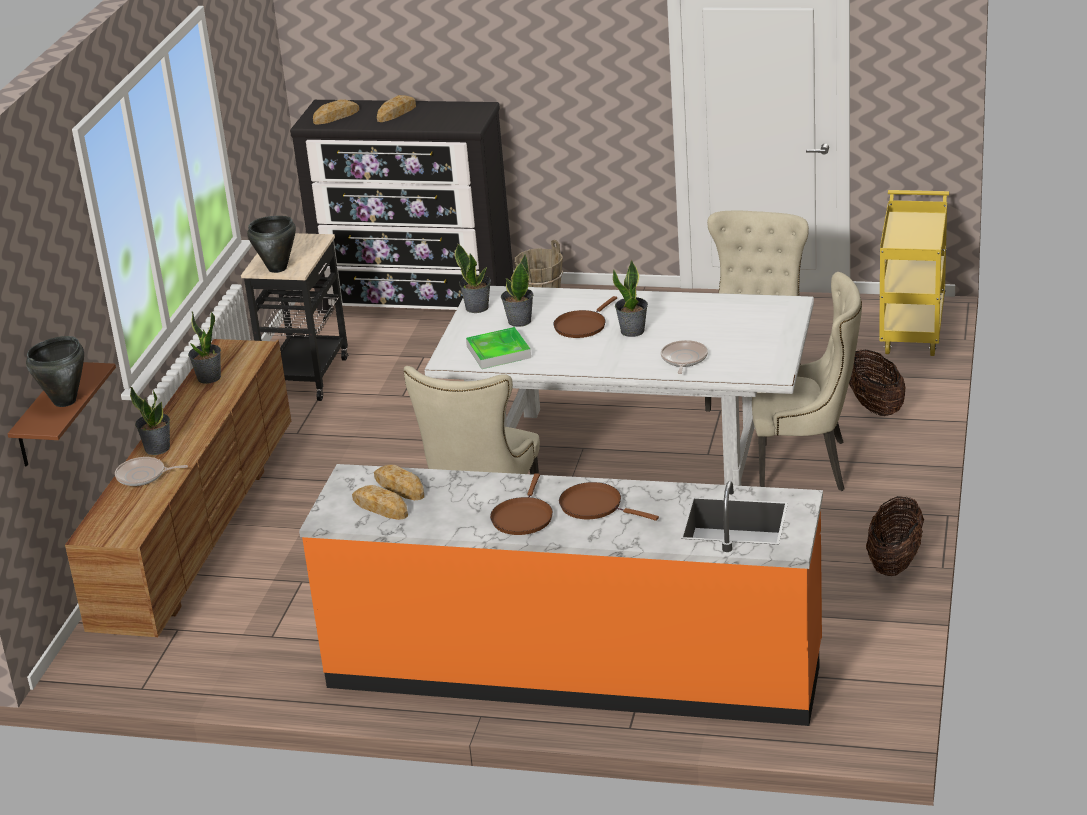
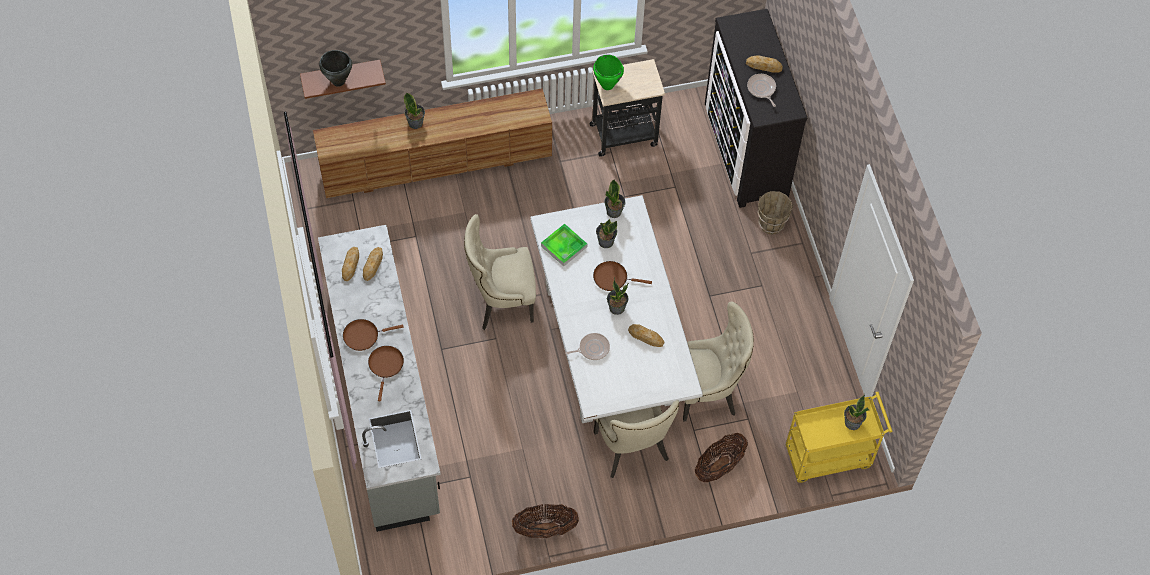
camera: 60 degrees right, 30 degrees up
frying pan [115,457,188,486] -> frying pan moved to [747,74,776,107]
potted plant [188,311,221,384] -> potted plant moved to [844,394,869,430]
black cooking pot [247,216,296,273] -> green cooking pot [593,54,624,90]
orange counter [299,464,823,726] -> grey counter [318,225,441,532]
bread [313,100,359,125] -> bread moved to [628,324,664,347]

